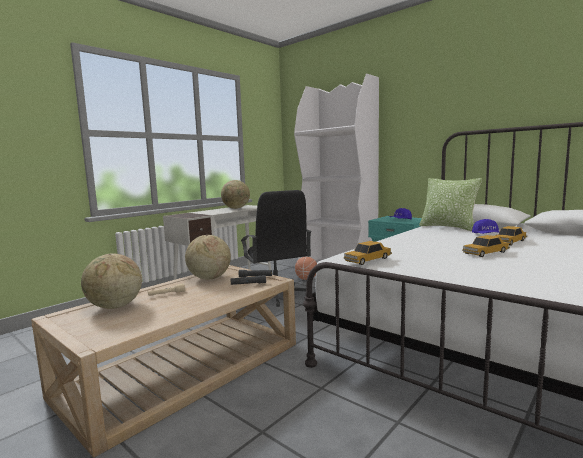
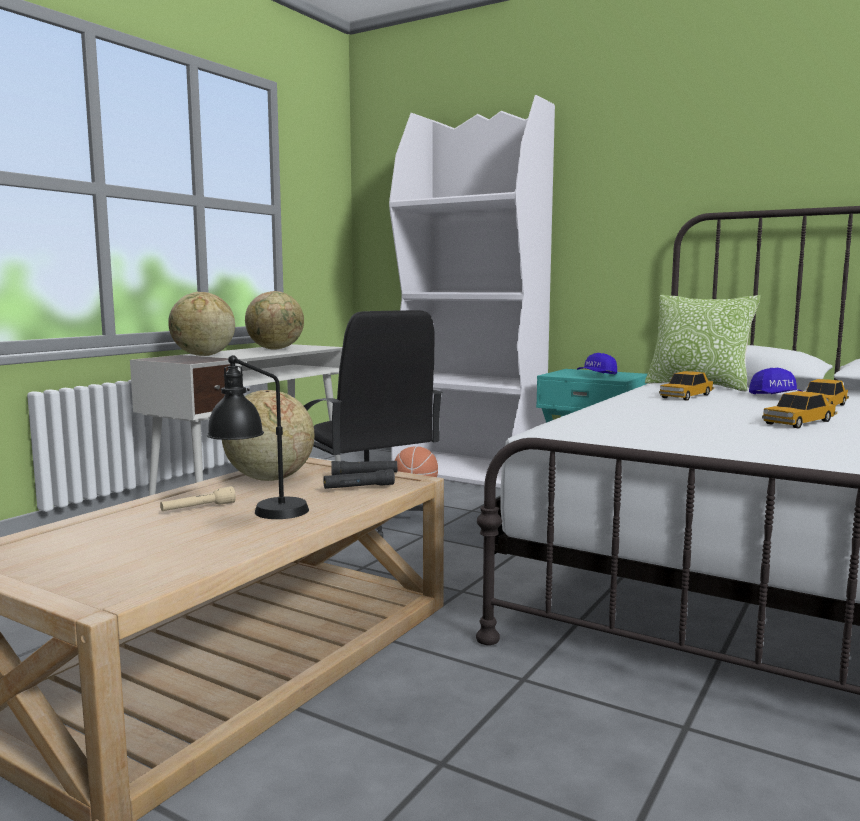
camera: 10 degrees left, 0 degrees up
globe [81,254,142,309] -> globe moved to [168,292,235,356]
toy car [344,241,392,265] -> toy car moved to [659,371,714,401]
none -> black table lamp [207,355,309,519]

